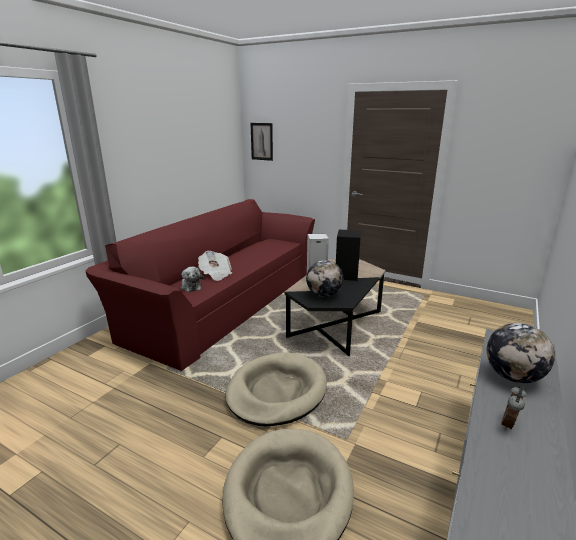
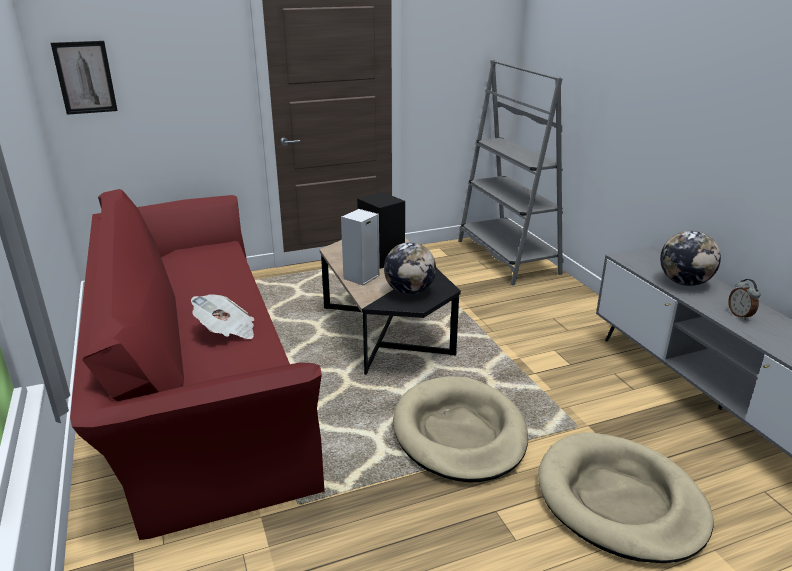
camera: 50 degrees left, 5 degrees up
plush toy [180,267,204,292] -> none
none -> grey bookcase [458,59,563,285]

